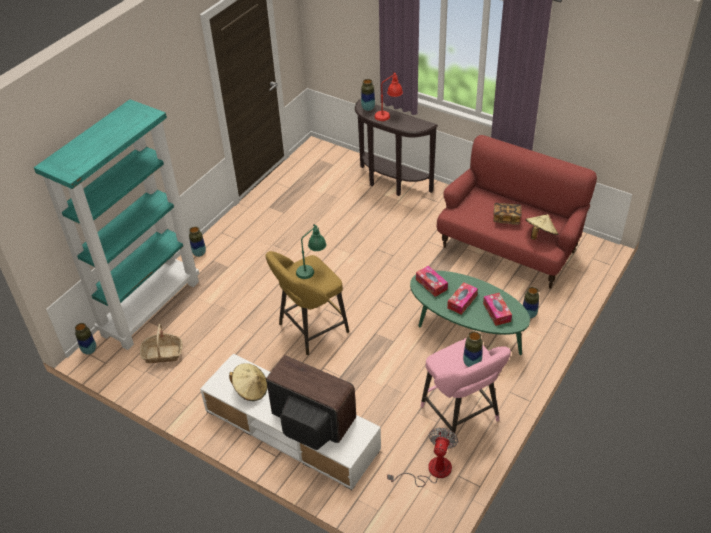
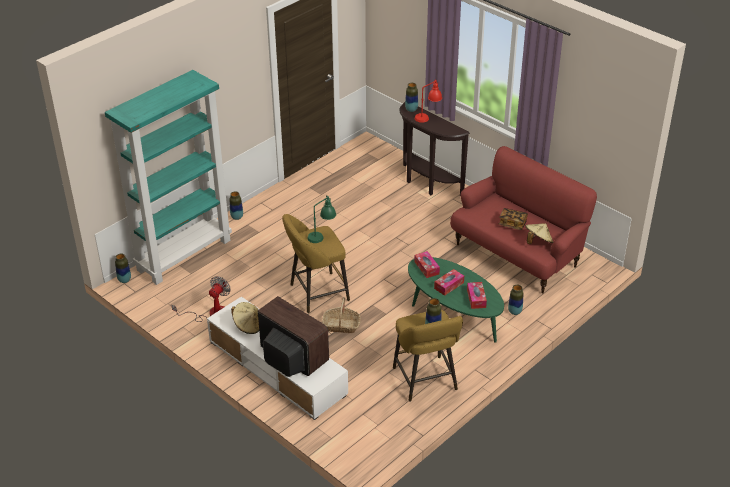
camera: 10 degrees right, 5 degrees down
basket [140,324,182,363] -> basket moved to [322,297,361,333]
fan [387,428,458,487] -> fan moved to [171,276,231,322]
pink stool [420,338,511,446] -> yellow stool [393,310,463,402]

